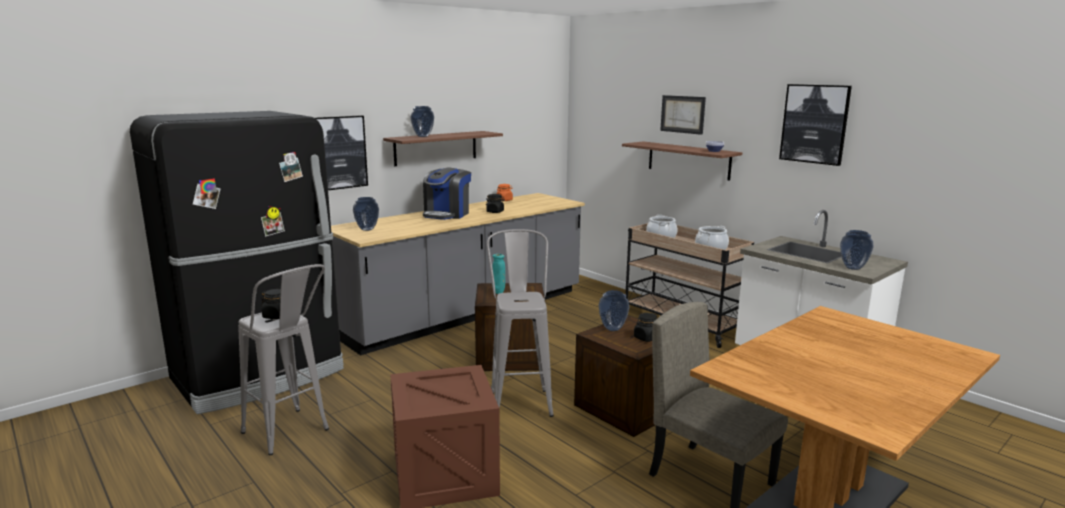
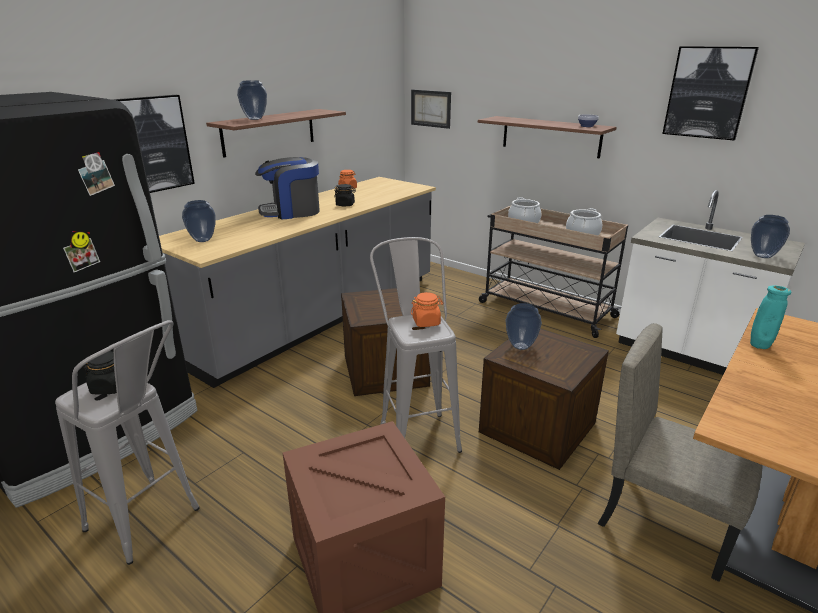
camera: 10 degrees left, 10 degrees up
coffee machine [423,167,471,220] -> coffee machine turned 60 degrees clockwise [255,157,320,219]
turquoise vase [492,254,505,294] -> turquoise vase moved to [750,285,791,349]
black jar [634,313,657,342] -> none
picture [660,95,706,135] -> picture moved to [411,90,451,129]
none -> orange jar [411,292,443,327]

